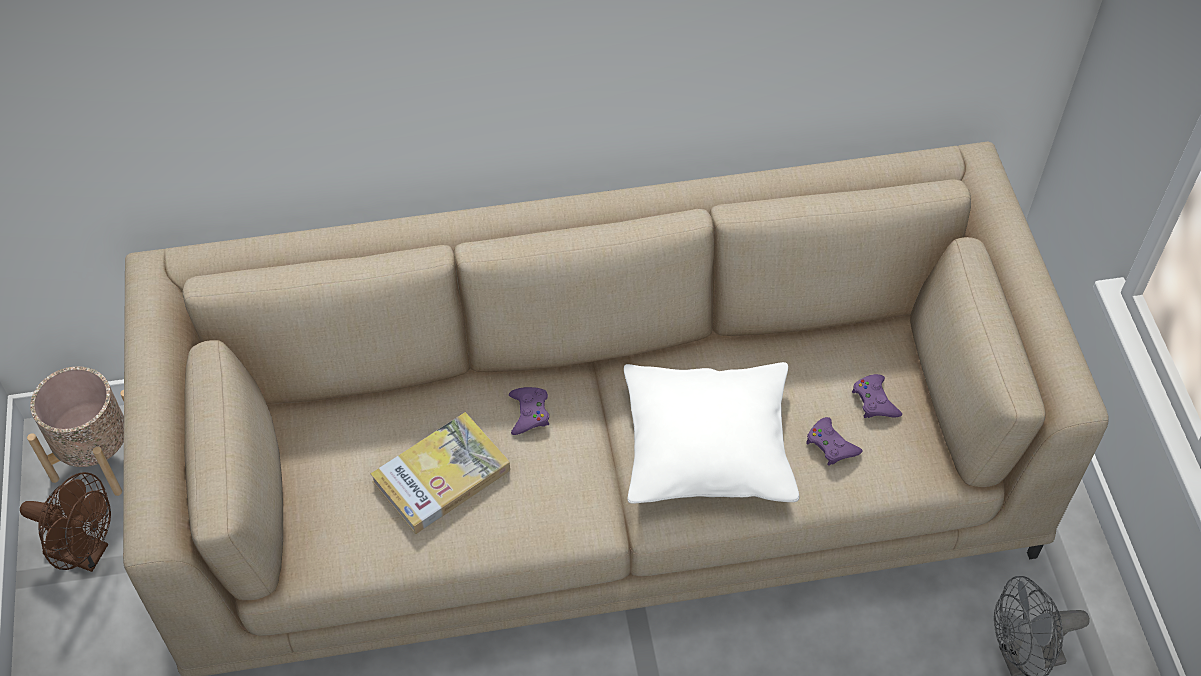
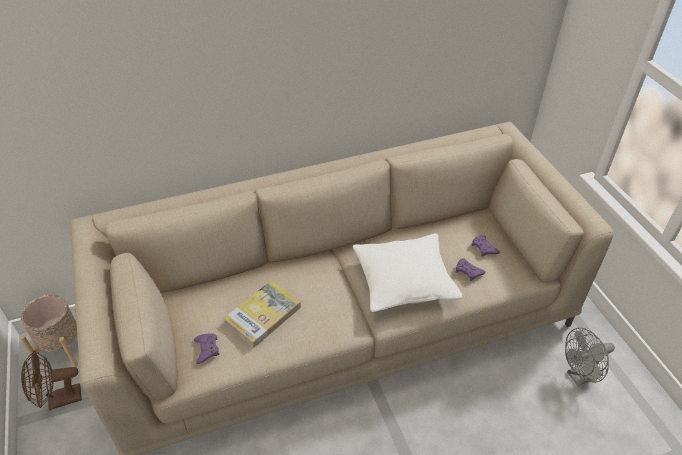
camera: 10 degrees left, 10 degrees down
brown fan [20,472,111,572] -> brown fan turned 150 degrees clockwise [21,350,82,410]
purple game controller [509,387,549,435] -> purple game controller moved to [194,333,219,364]

